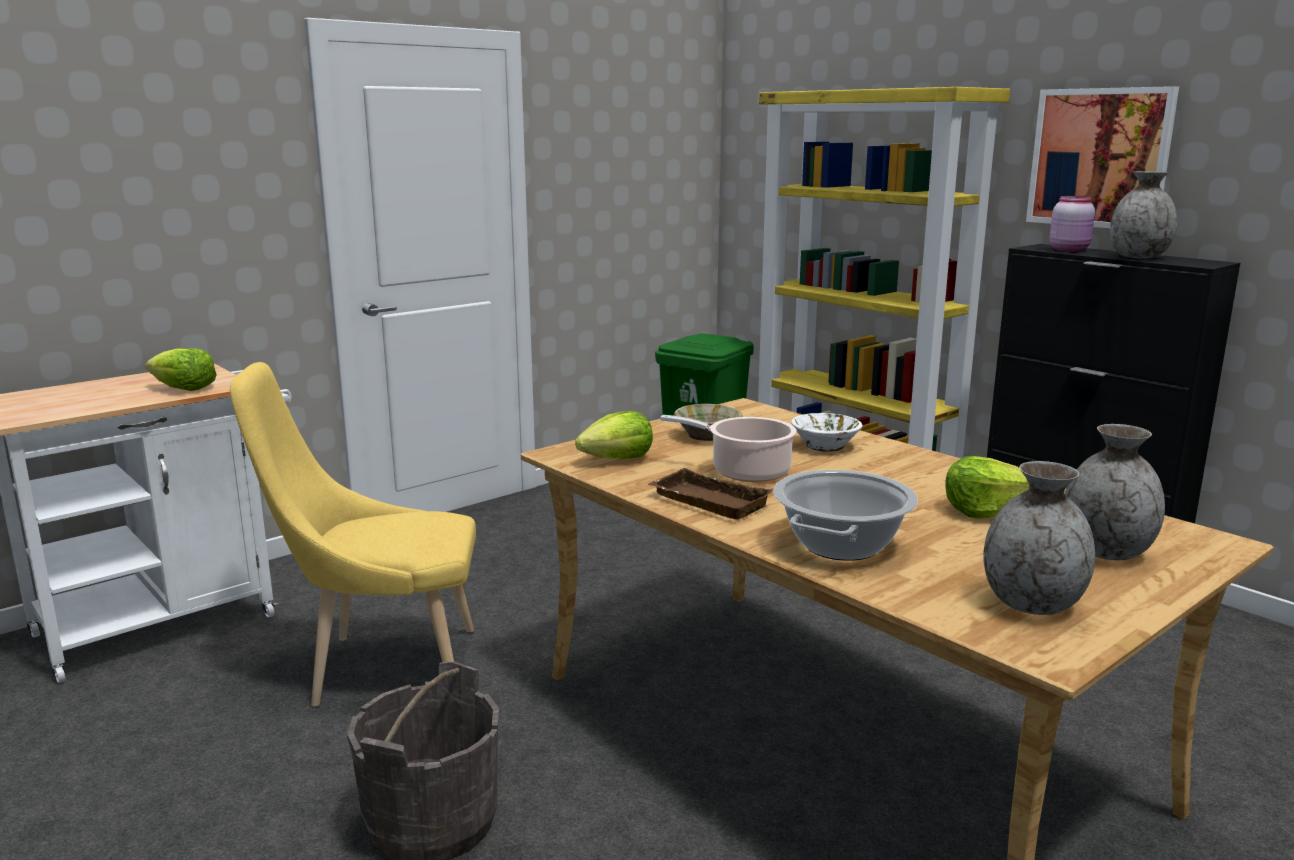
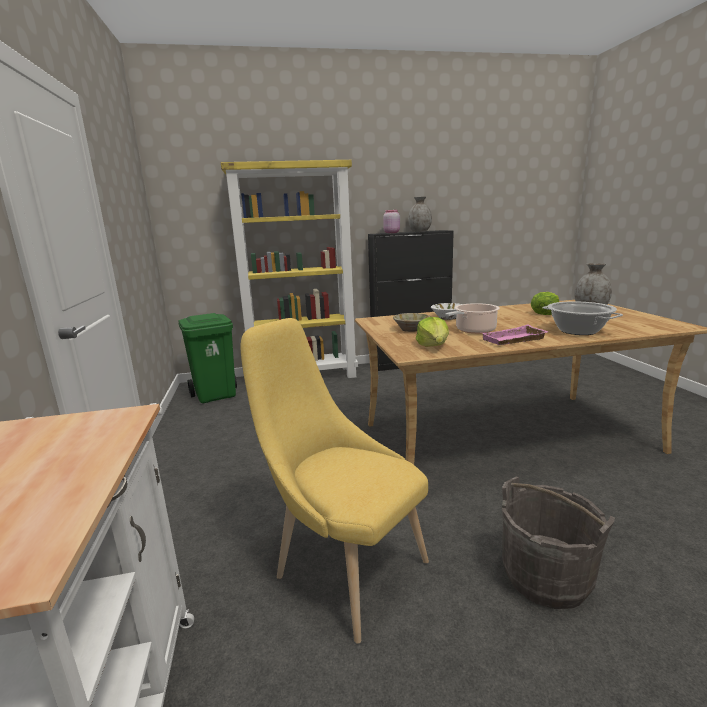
camera: 60 degrees left, 0 degrees up
lettuce [145,348,217,391] -> none
yellow chair [230,362,476,707] -> yellow chair turned 105 degrees clockwise [241,318,429,644]
brown tray [648,468,773,520] -> pink tray [482,325,548,345]
grey vase [983,461,1095,615] -> none
picture [1026,86,1179,228] -> none

